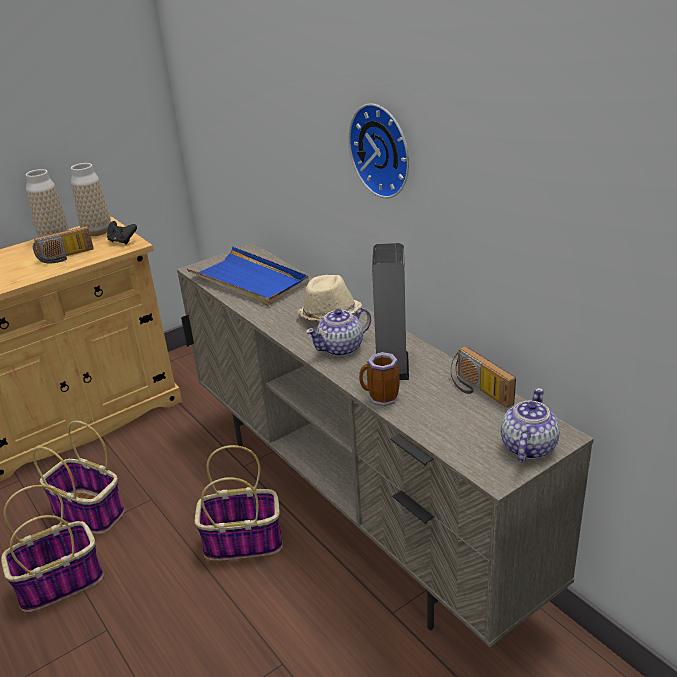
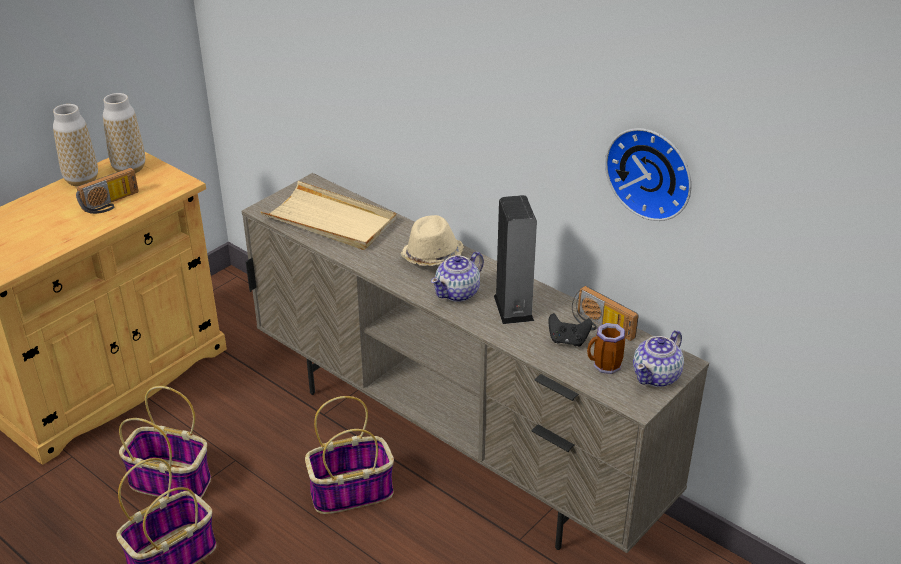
camera: 15 degrees left, 5 degrees up
black game controller [107,221,137,245] -> black game controller moved to [549,313,592,347]
blue tray [187,246,309,306] -> beige tray [260,181,396,250]
wall clock [348,103,409,198] -> wall clock moved to [605,128,692,221]
mug [359,352,400,406] -> mug moved to [587,323,625,374]
teapot [501,388,560,462] -> teapot turned 150 degrees counterclockwise [633,330,684,387]

